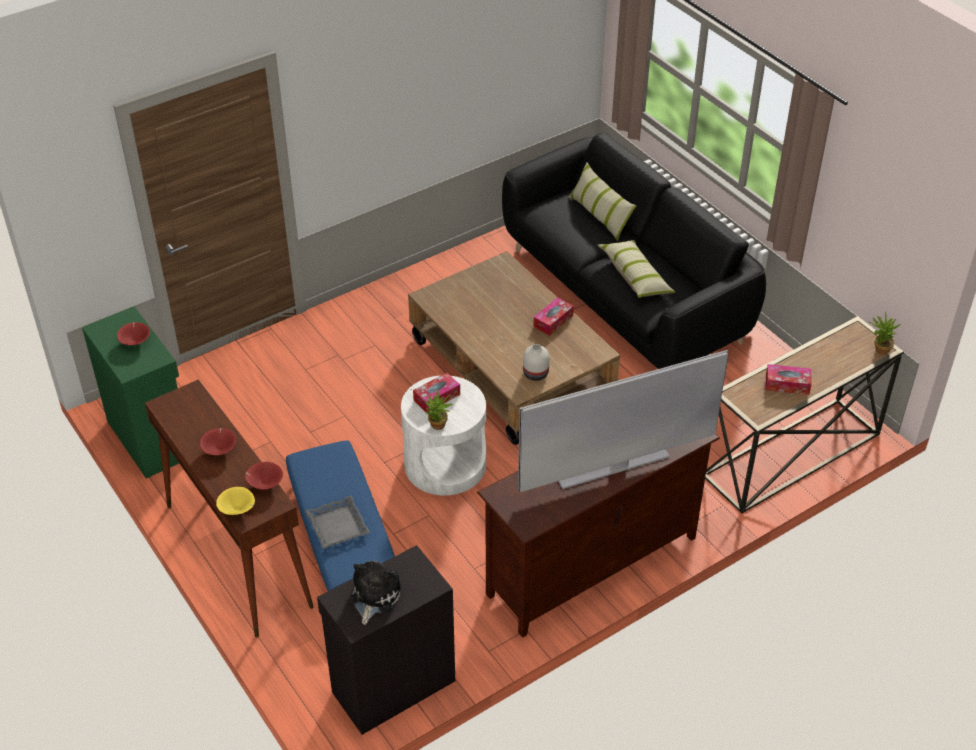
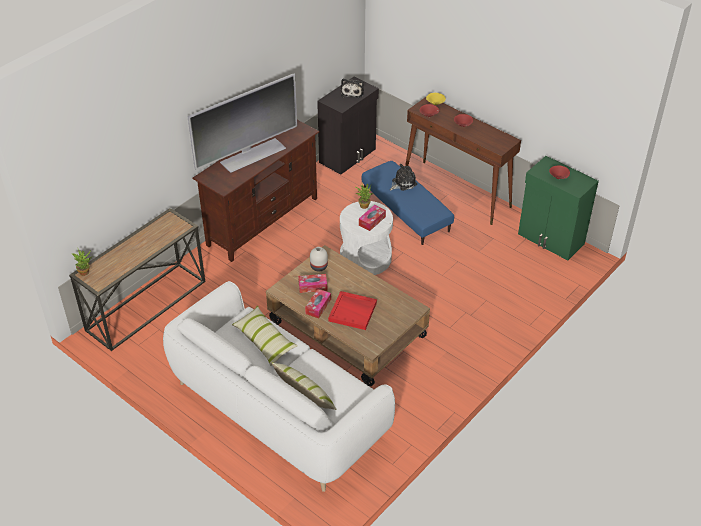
camera: 165 degrees right, 0 degrees up
grey tray [305,496,370,549] -> plush toy [390,164,417,191]
black sofa [502,133,766,369] -> white sofa [163,281,395,492]
tissue box [766,364,812,395] -> tissue box moved to [298,274,327,293]
none -> red tray [328,291,377,330]

